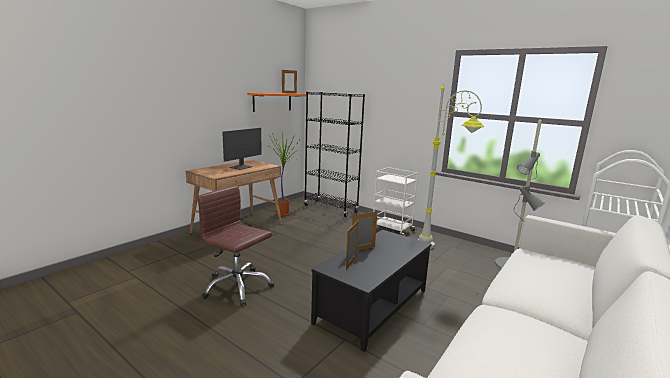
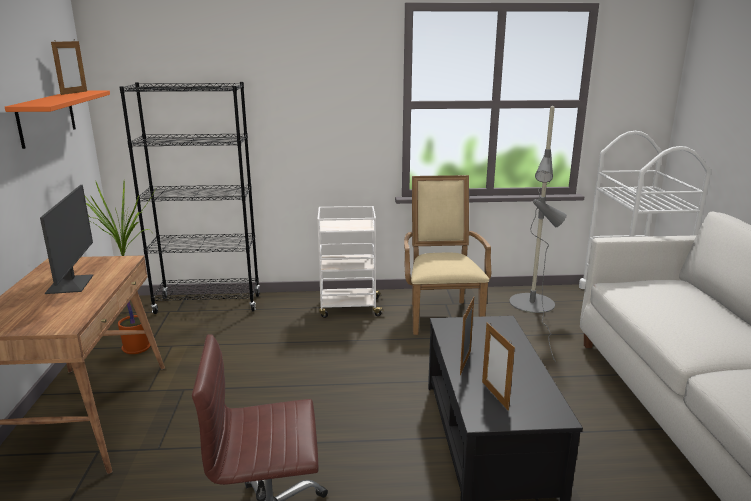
camera: 40 degrees left, 5 degrees up
grey floor lamp [418,83,484,249] -> beige armchair [404,175,491,335]

